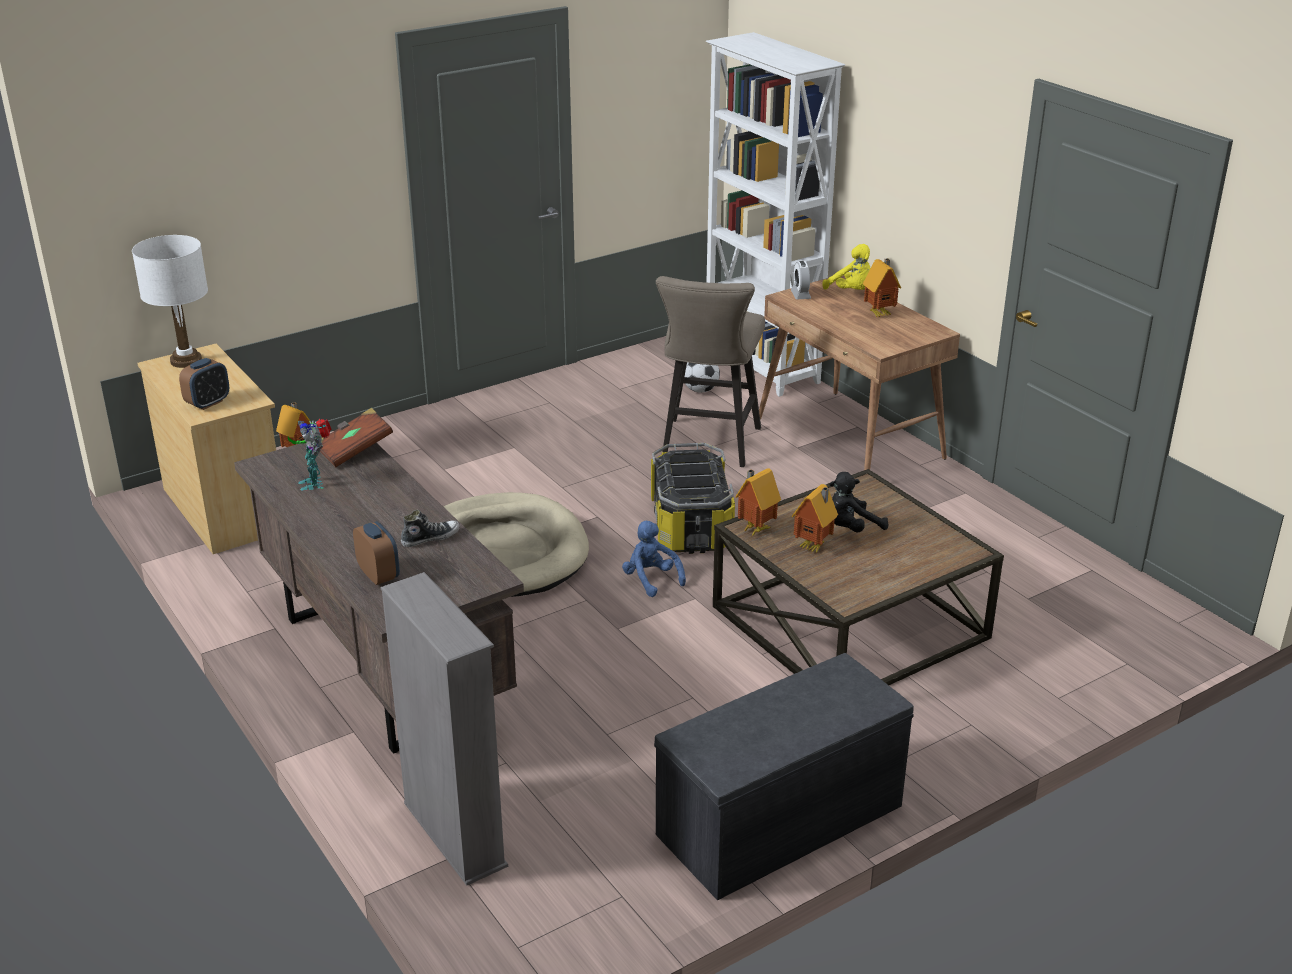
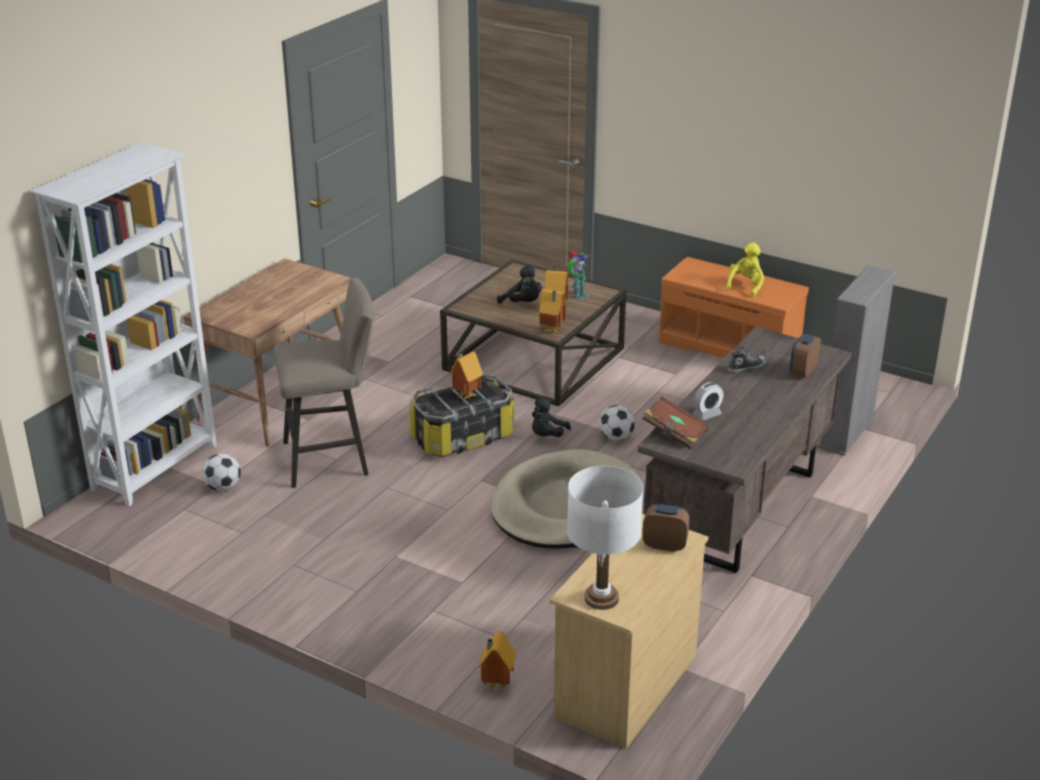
camera: 115 degrees left, 0 degrees up
toy robot [288,419,332,491] -> toy robot moved to [568,251,590,300]
shoe [401,510,460,547] -> shoe turned 120 degrees clockwise [728,346,767,373]
blue plush toy [622,521,686,597] -> black plush toy [532,397,571,437]
grey bench [654,653,914,901] -> orange bench [659,257,809,358]
alarm clock [791,261,811,299] -> alarm clock moved to [693,382,724,421]
yellow plush toy [822,244,871,290] -> yellow plush toy moved to [726,242,764,297]
toy house [863,258,901,318] -> toy house moved to [450,352,483,401]
none -> football [599,405,635,441]

